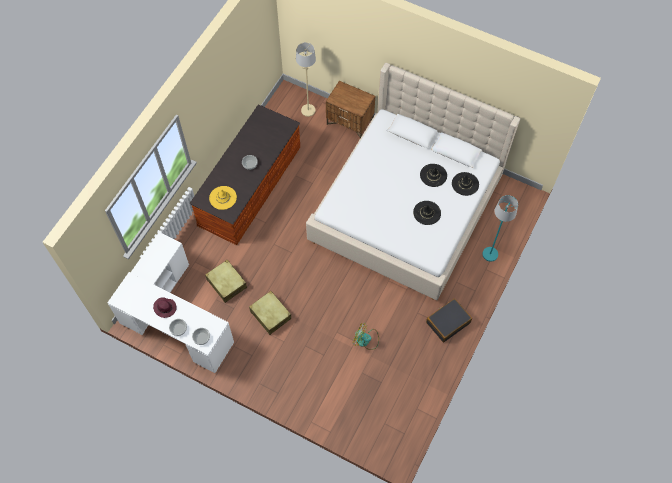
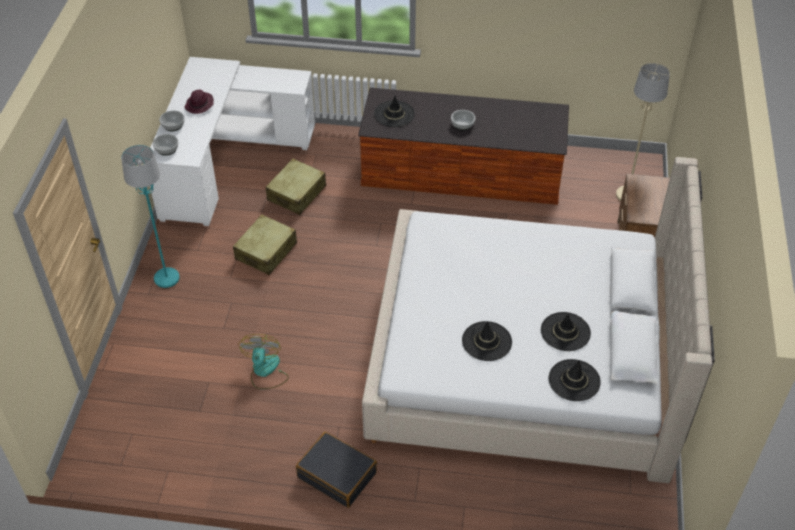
camera: 70 degrees right, 15 degrees down
yellow hat [209,186,237,210] -> black hat [374,96,415,127]
turquoise floor lamp [482,195,518,262] -> turquoise floor lamp moved to [121,145,180,288]

